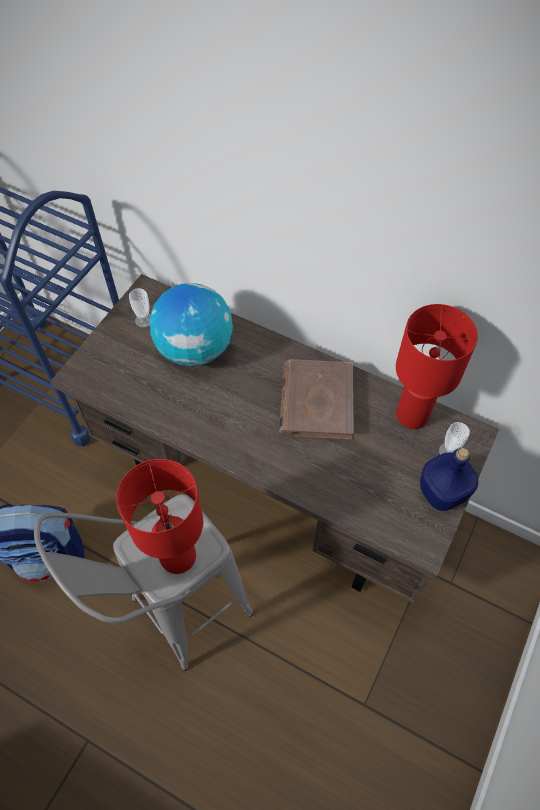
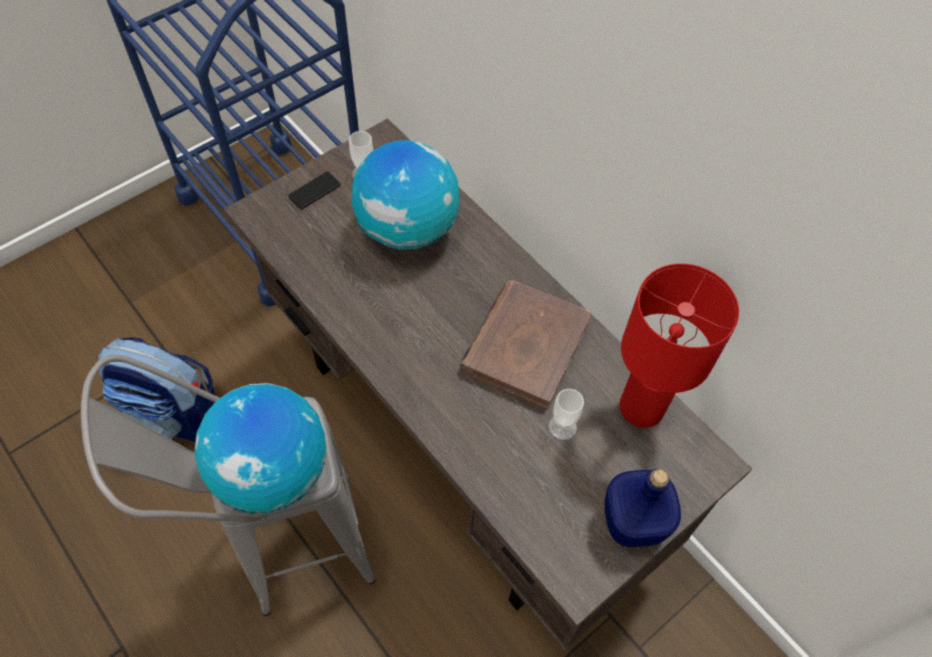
camera: 20 degrees right, 0 degrees up
red table lamp [116,459,203,574] -> globe [195,383,327,514]
cup [439,422,470,455] -> cup moved to [549,389,584,440]
none -> phone [288,172,341,209]

